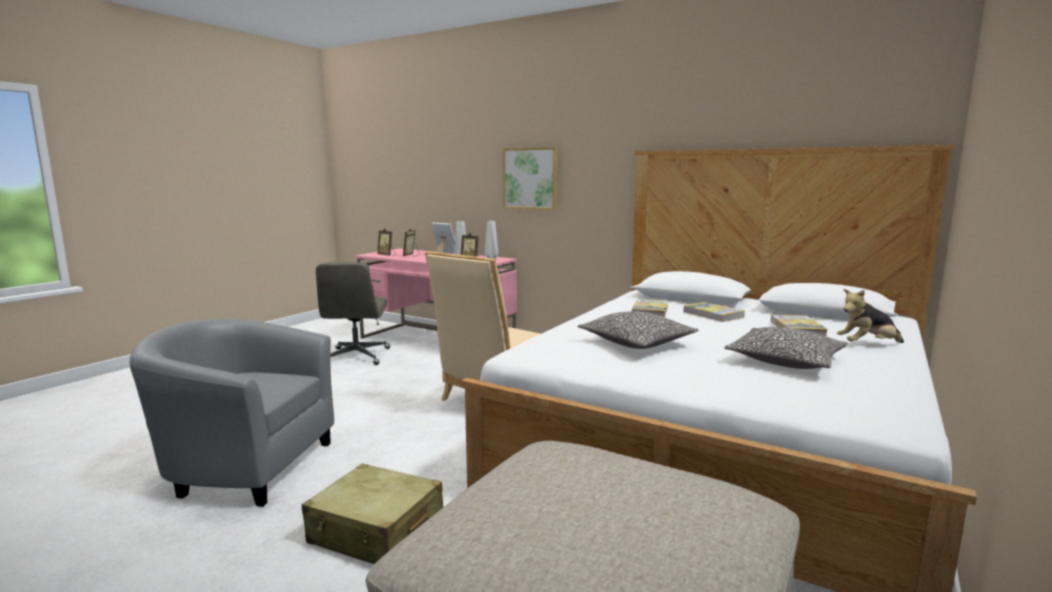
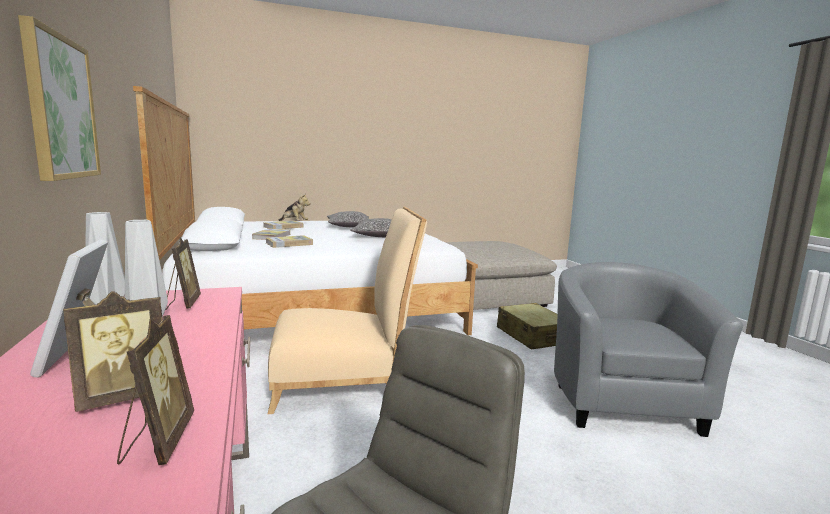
camera: 140 degrees left, 0 degrees up
grey armchair [129,319,334,507] -> grey armchair turned 135 degrees counterclockwise [554,262,743,437]

